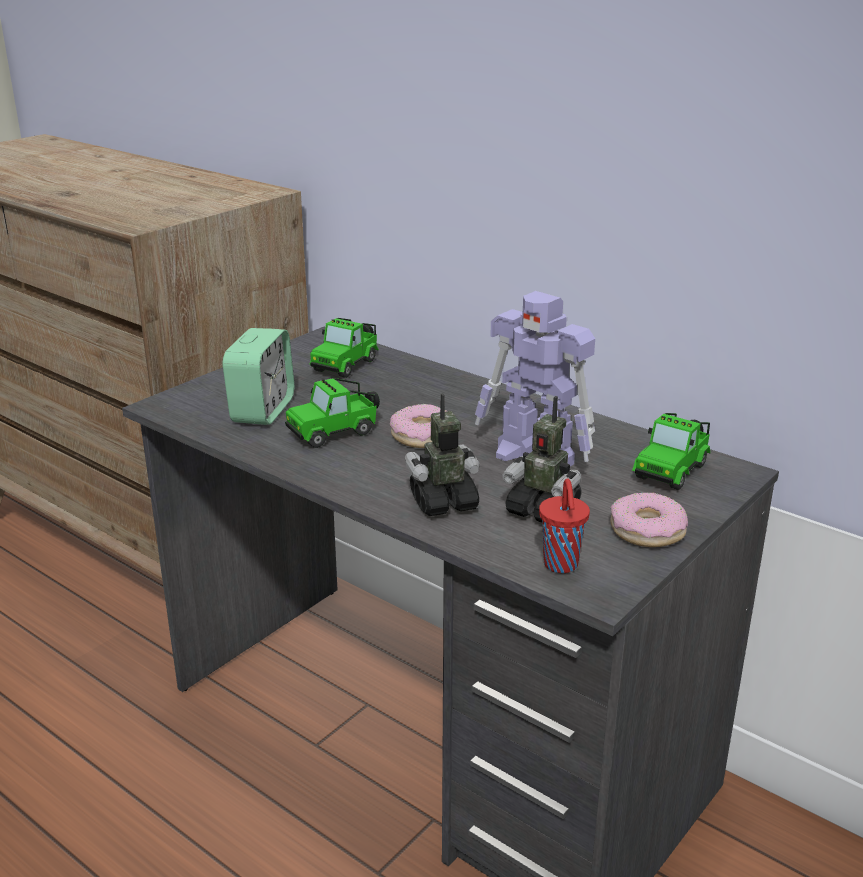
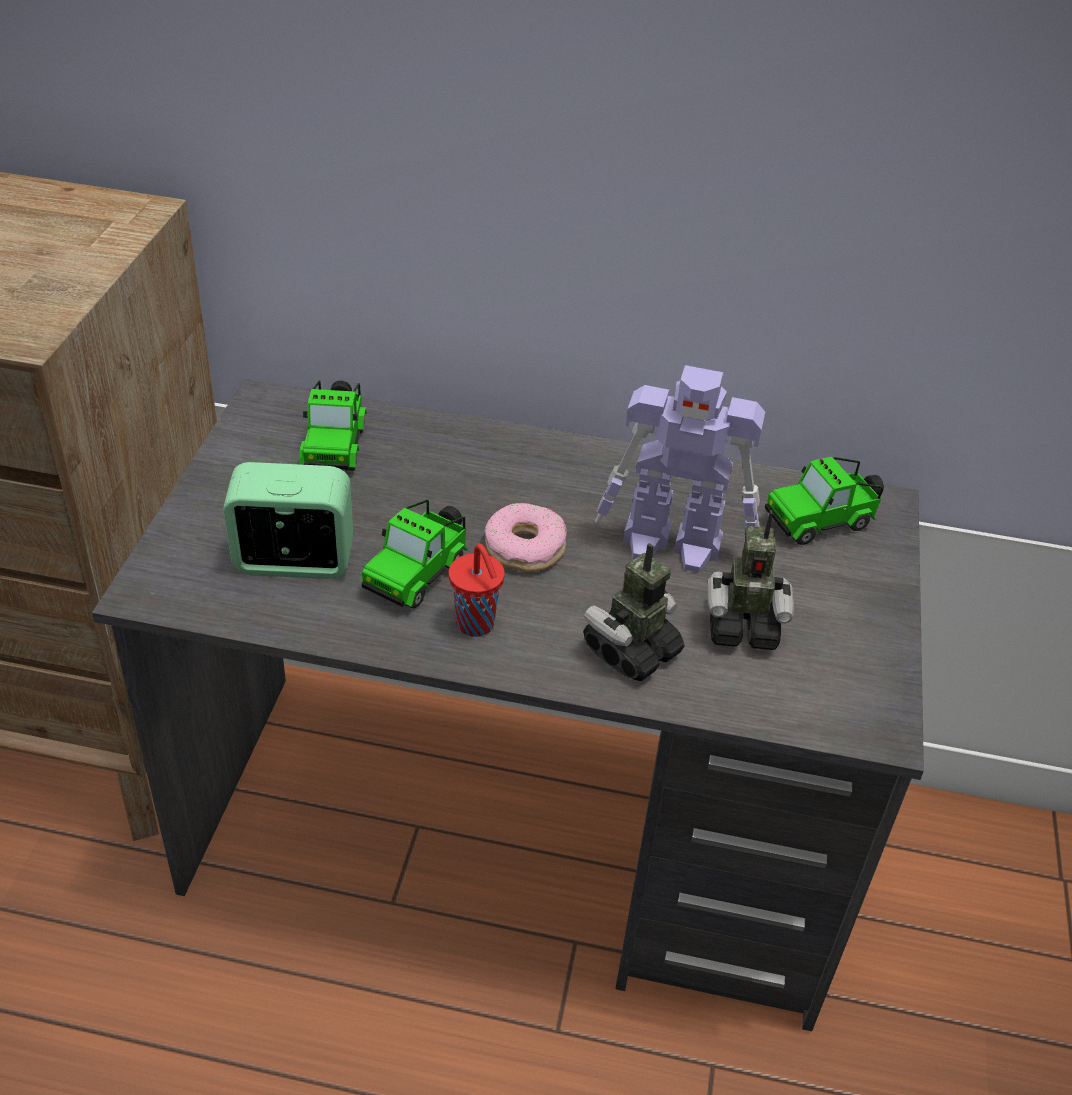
camera: 30 degrees left, 15 degrees up
alarm clock [222,328,294,425] -> alarm clock turned 75 degrees counterclockwise [223,462,353,579]
red cup [539,479,590,573] -> red cup moved to [448,544,505,637]
donut [610,492,688,547] -> none
toy car [632,413,711,490] -> toy car turned 60 degrees clockwise [765,457,884,545]

